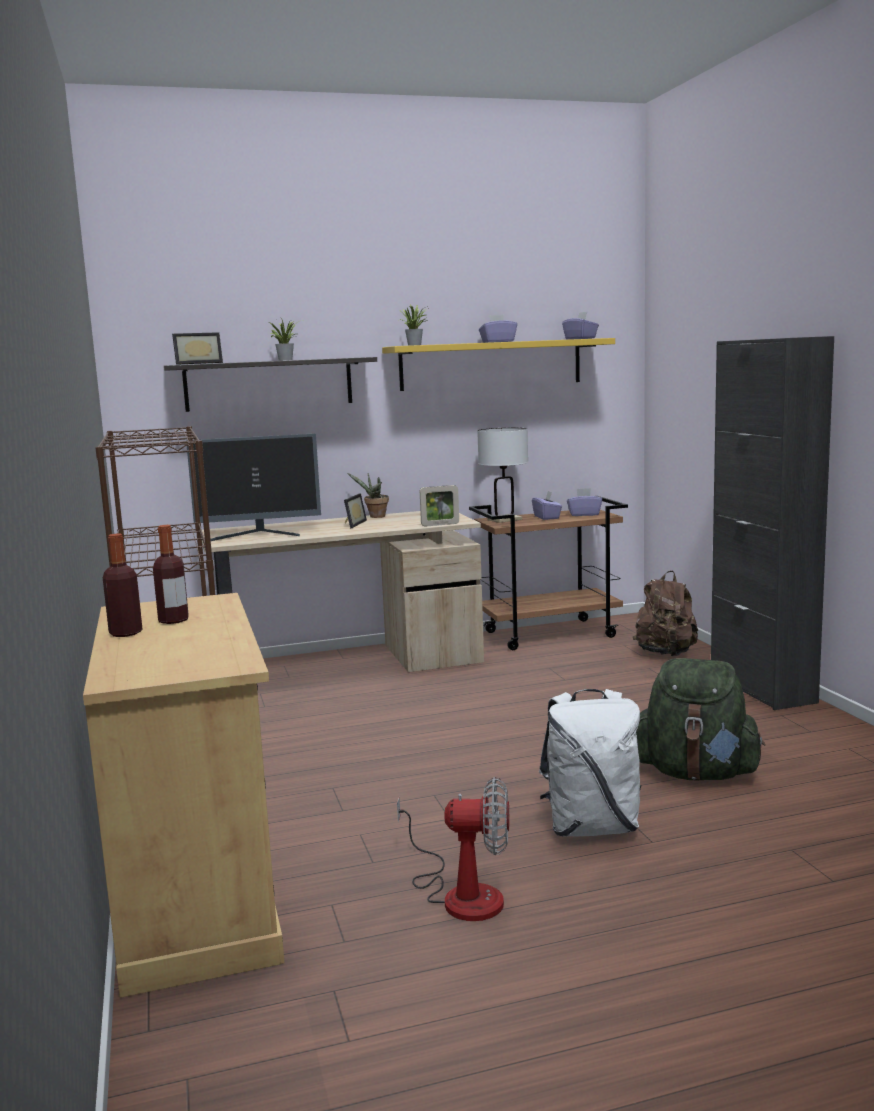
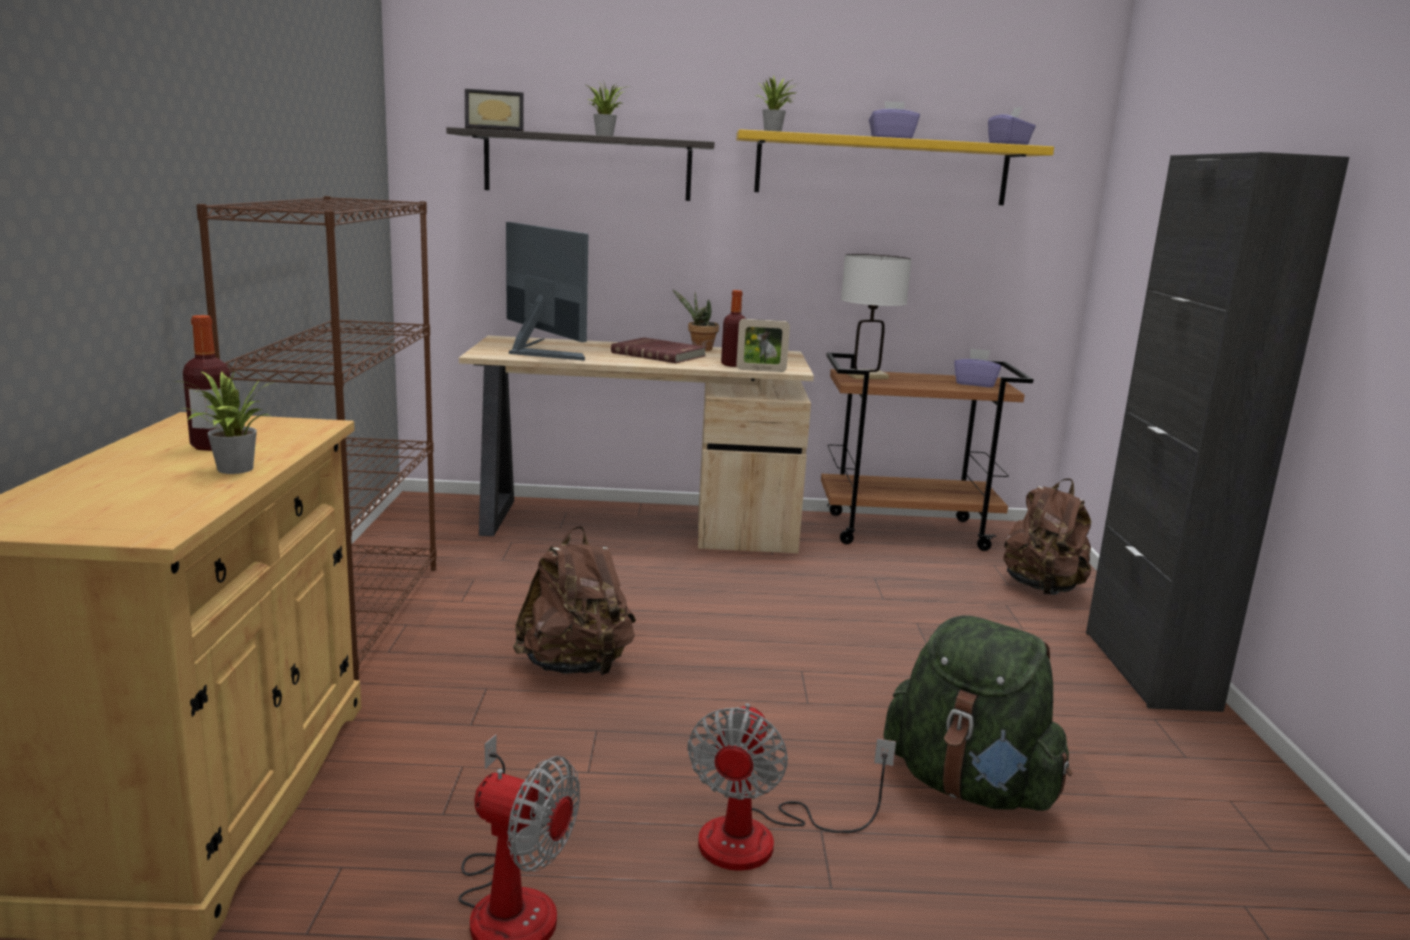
camera: 15 degrees right, 5 degrees up
bottle [103,534,142,637] -> bottle moved to [721,290,746,367]
monitor [187,433,321,541] -> monitor turned 135 degrees counterclockwise [506,222,588,361]
picture frame [344,493,367,529] -> red book [611,337,706,363]
purple tissue box [532,491,562,520] -> none
white backpack [539,689,642,837] -> fan [687,703,896,871]
none -> potted plant [175,370,274,474]
none -> brown backpack [513,526,636,675]

